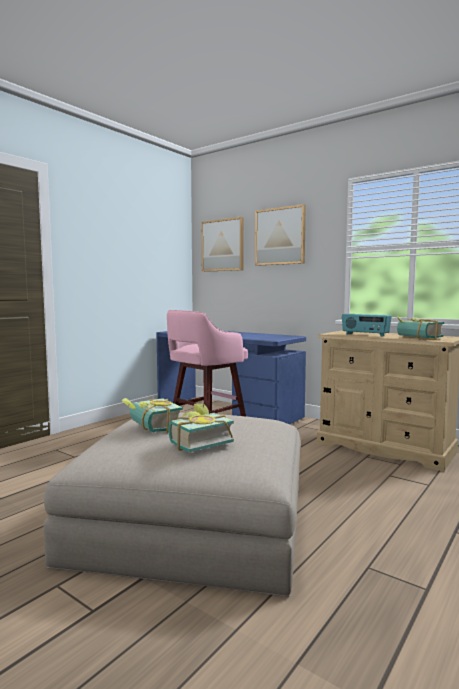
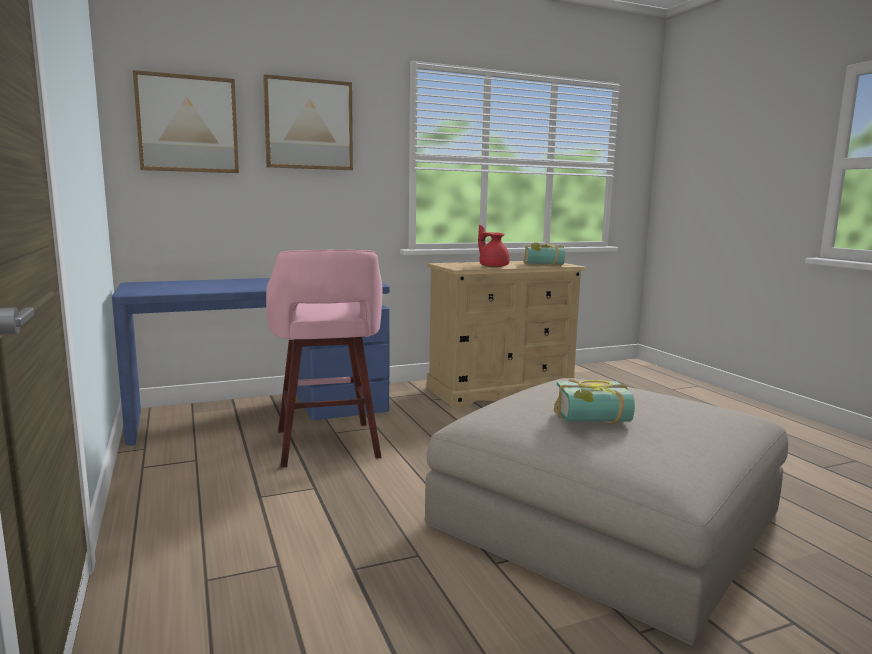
camera: 60 degrees left, 5 degrees up
book [168,403,234,452] -> none
radio [342,314,392,337] -> red teapot [478,225,510,267]

